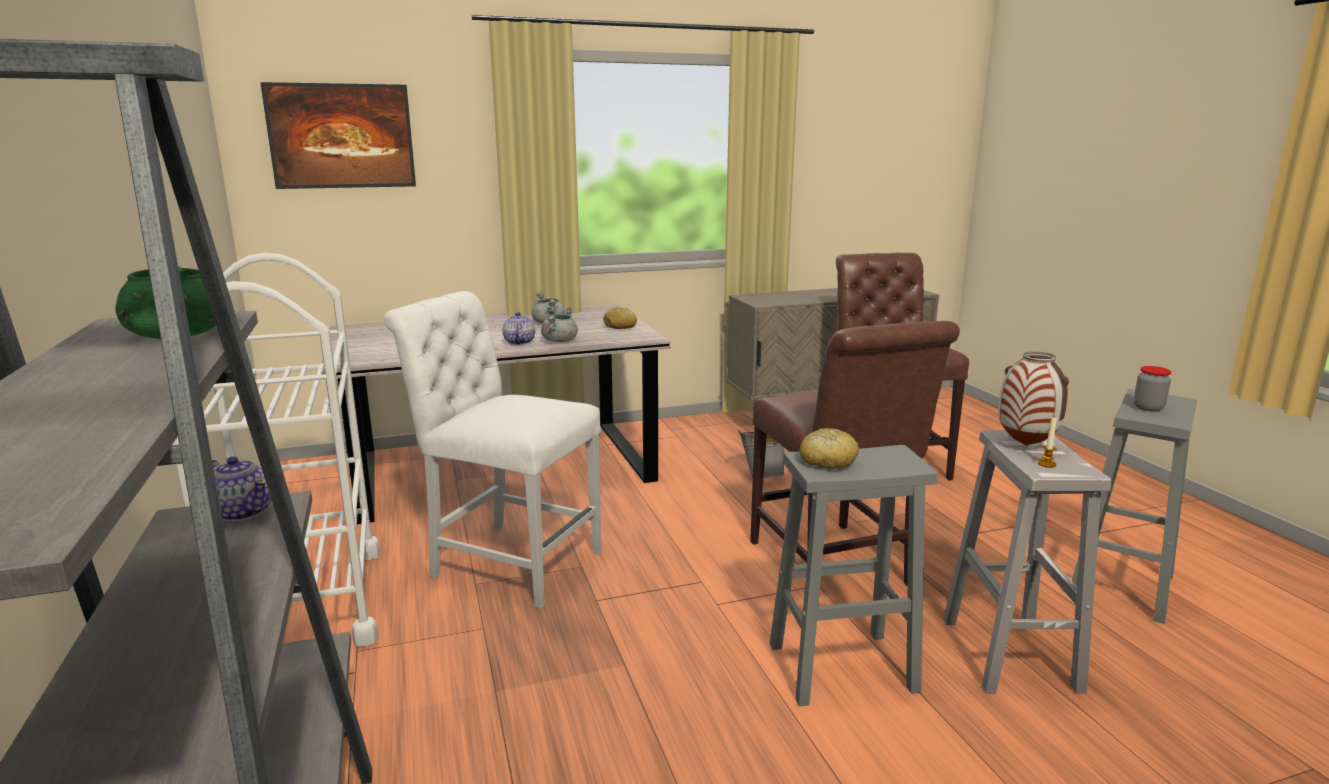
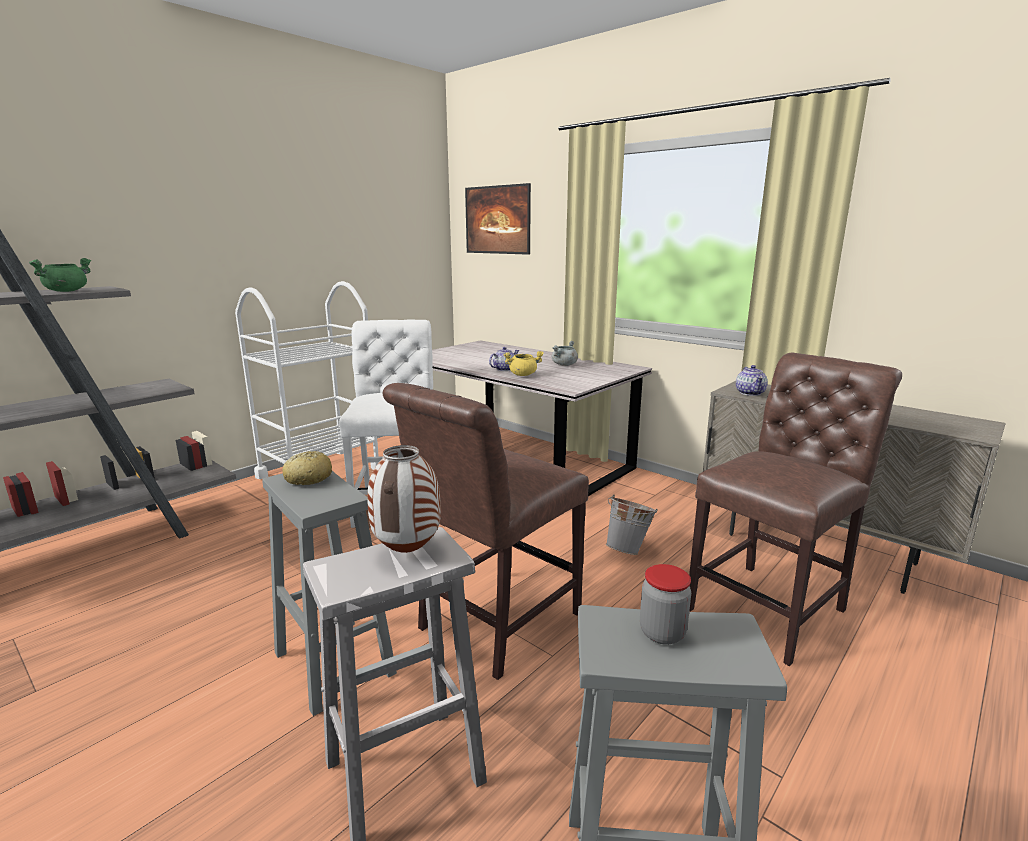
camera: 60 degrees right, 0 degrees up
teapot [212,456,272,522] -> teapot moved to [736,365,768,396]
grey cooking pot [541,307,578,342] -> yellow cooking pot [504,351,544,376]
bread [603,307,637,329] -> none
candle [1037,416,1057,468] -> none

